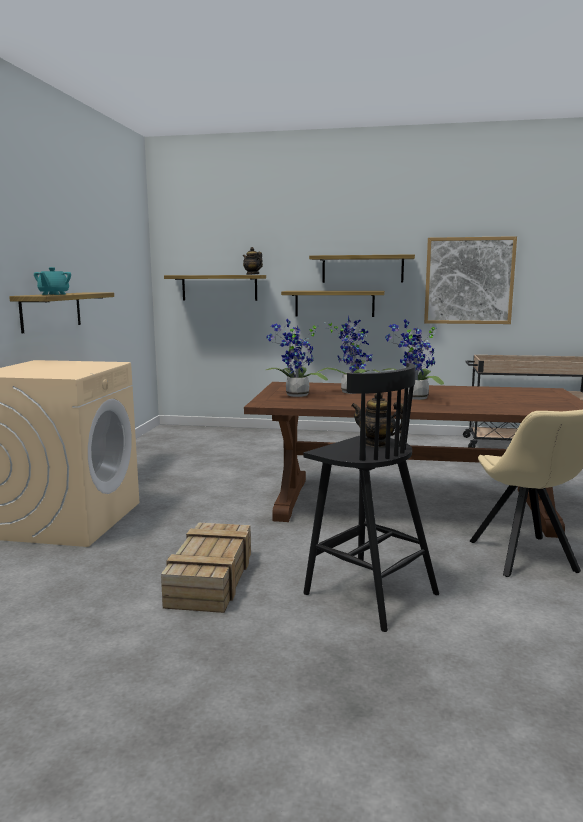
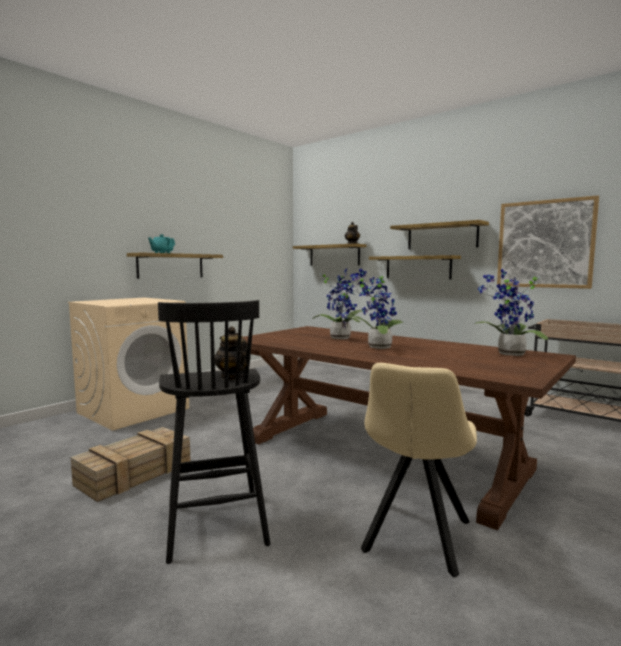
camera: 30 degrees right, 5 degrees down
potted plant [265,319,328,397] -> potted plant moved to [473,269,548,356]

